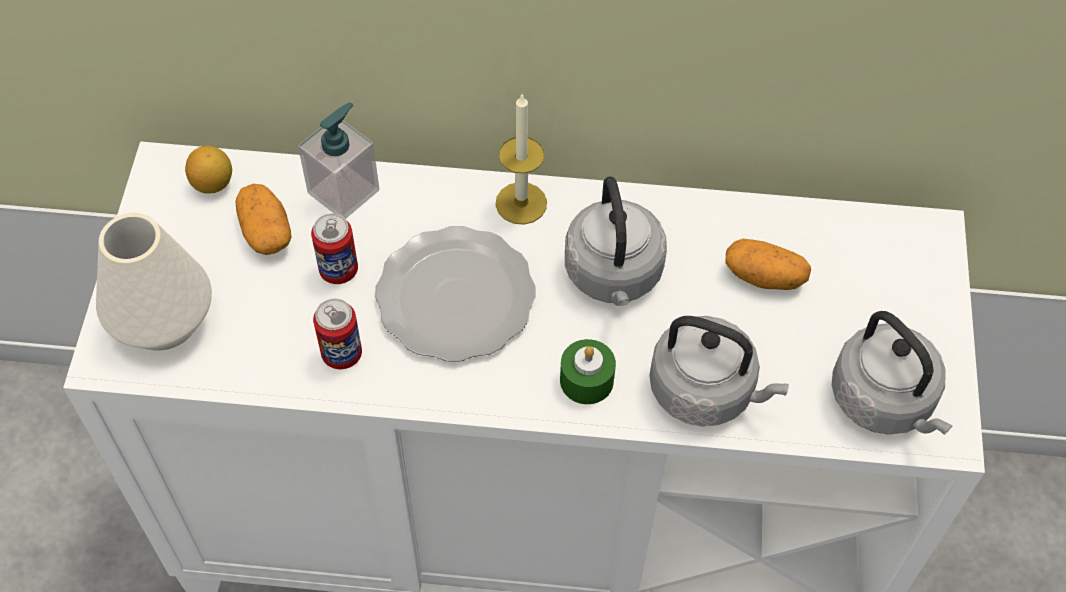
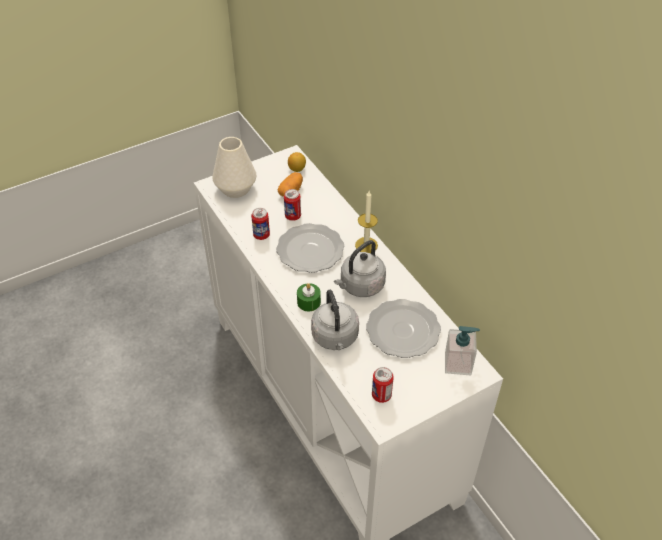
camera: 55 degrees right, 10 degrees down
soap dispenser [298,102,380,219] -> soap dispenser moved to [445,326,480,375]
potato [725,239,811,290] -> plate [366,299,441,358]
grey kettle [832,311,952,435] -> can [372,367,394,403]

